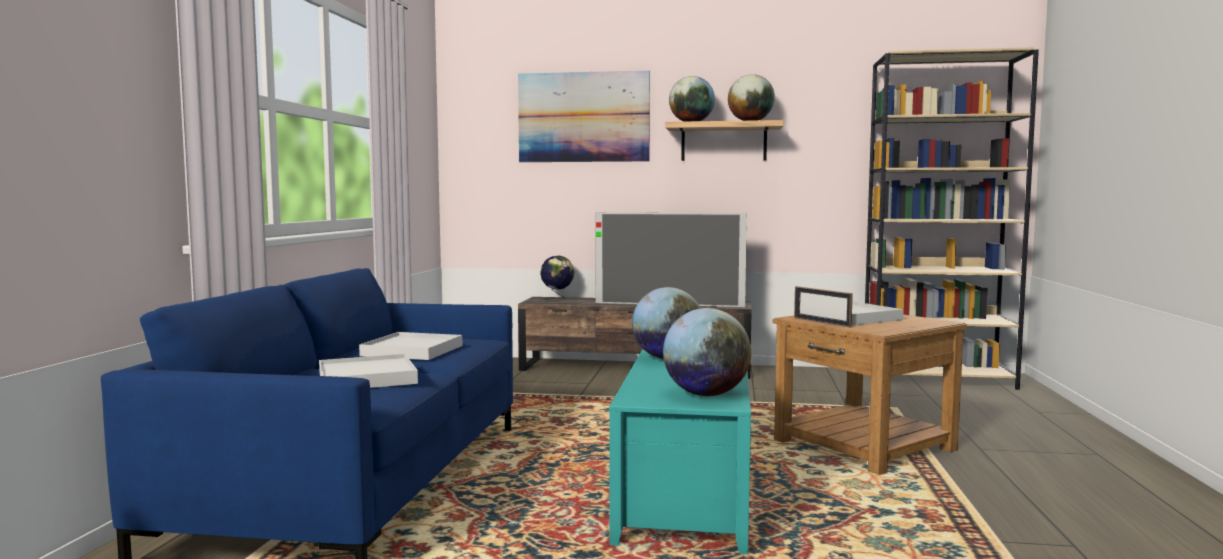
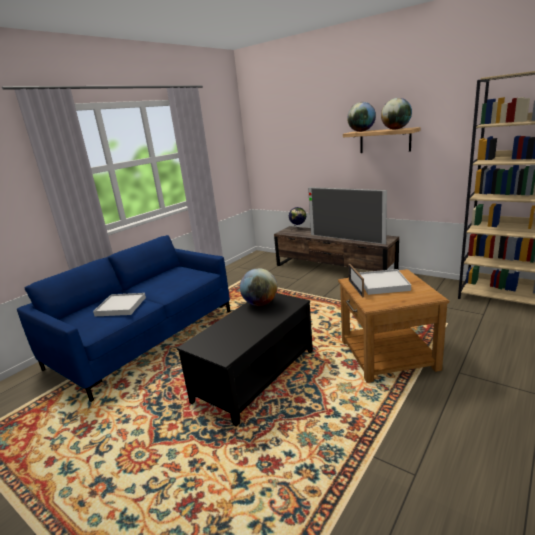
camera: 30 degrees right, 15 degrees up
white tray [359,332,462,360] -> none
picture [518,71,650,162] -> none
turquoise coffee table [609,349,751,554] -> black coffee table [177,293,313,427]
globe [663,308,751,396] -> none

